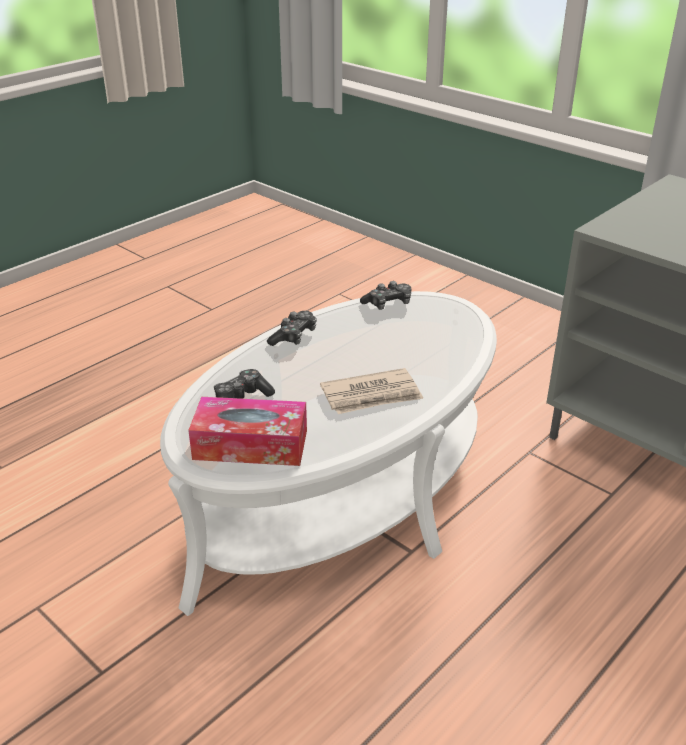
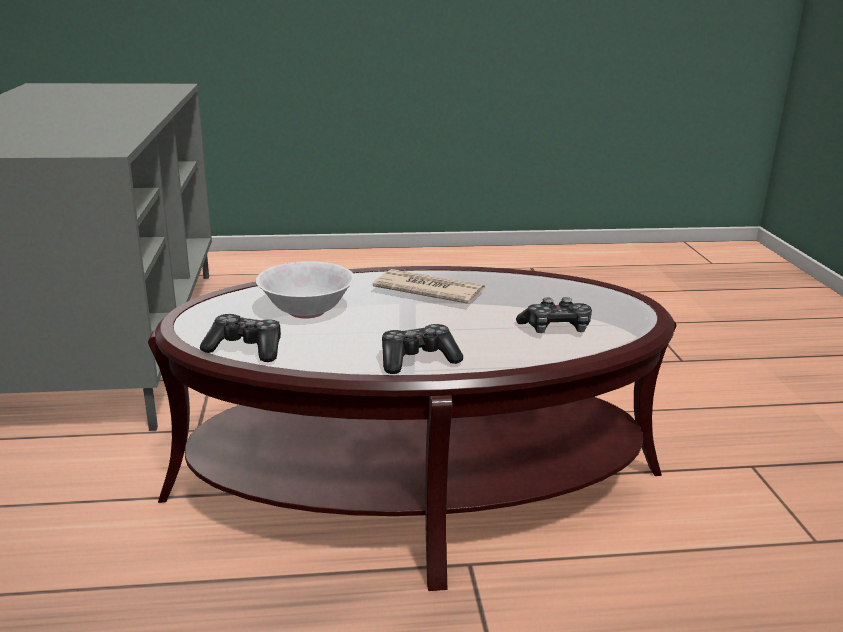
camera: 140 degrees left, 10 degrees down
white coffee table [160,291,497,616] -> brown coffee table [148,266,676,591]
tissue box [188,397,307,466] -> none
none -> white bowl [256,261,355,319]

